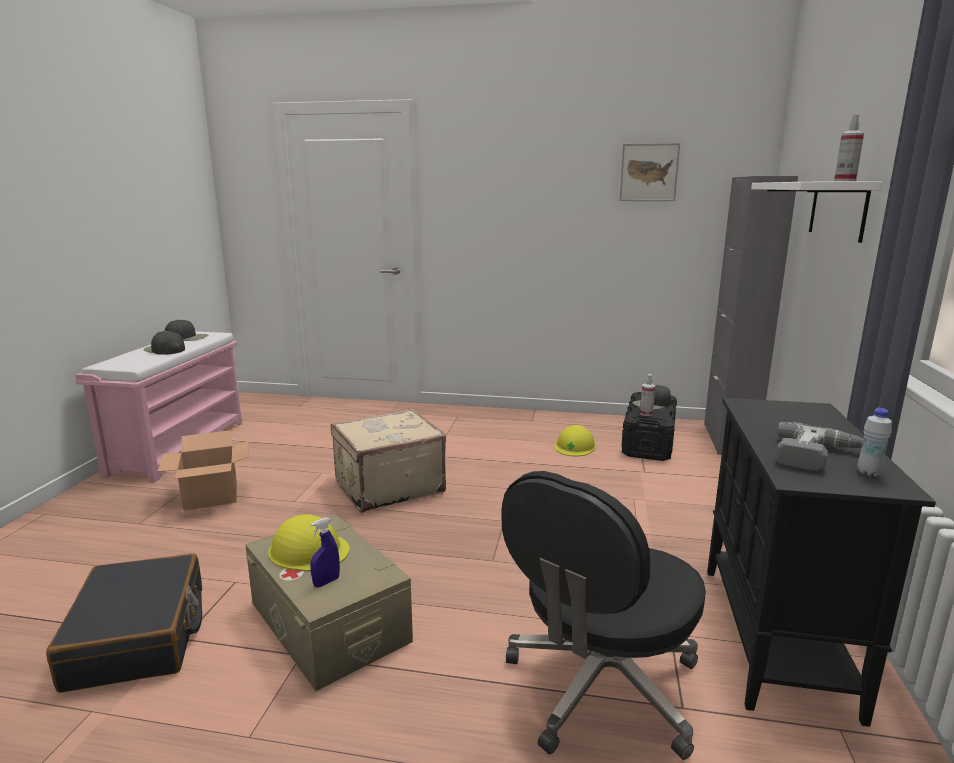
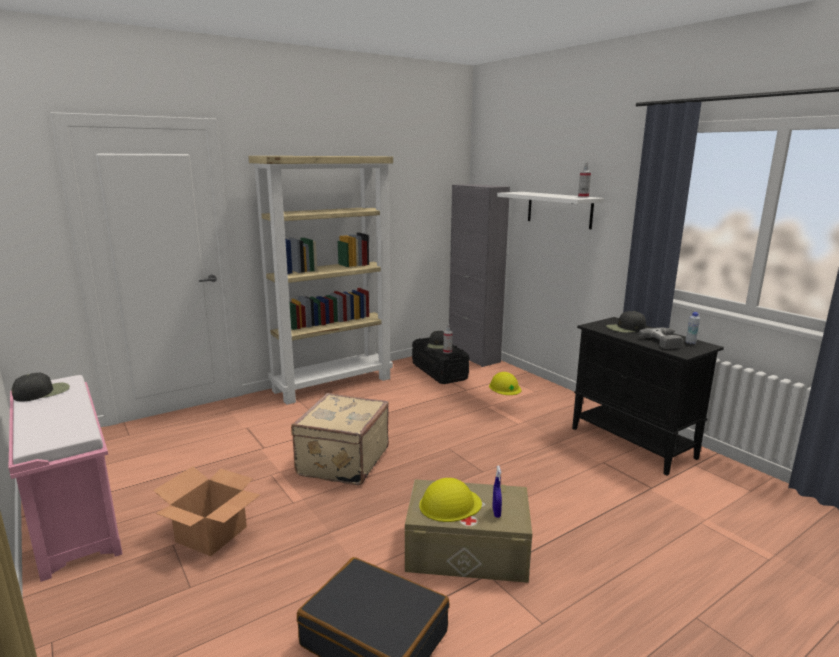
camera: 45 degrees left, 0 degrees up
black cap [143,331,185,355] -> black cap moved to [606,311,646,333]
black office chair [501,471,706,760] -> none
yellow hard hat [555,425,596,456] -> yellow hard hat moved to [489,372,522,395]
picture [619,143,680,201] -> none
none -> beige bookcase [248,156,393,405]

